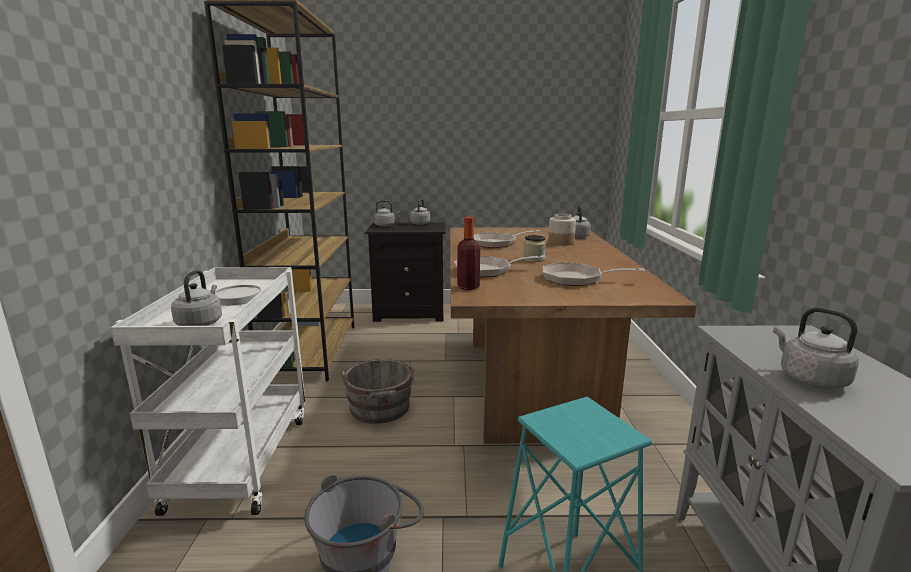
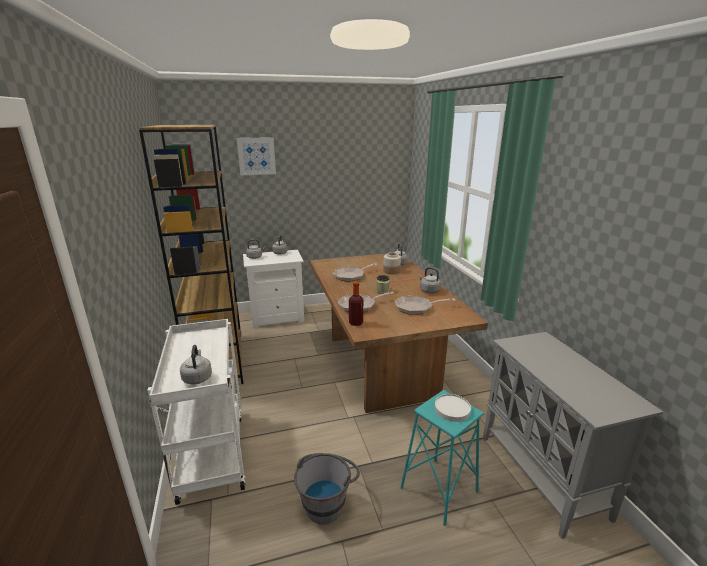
camera: 15 degrees left, 5 degrees up
white plate [215,285,262,306] -> white plate moved to [435,394,471,422]
grey bucket [341,359,414,424] -> none
black nightstand [365,222,446,322] -> white nightstand [243,250,304,329]
grey kettle [773,307,859,389] -> grey kettle moved to [418,267,441,293]
none -> picture [237,137,276,175]

